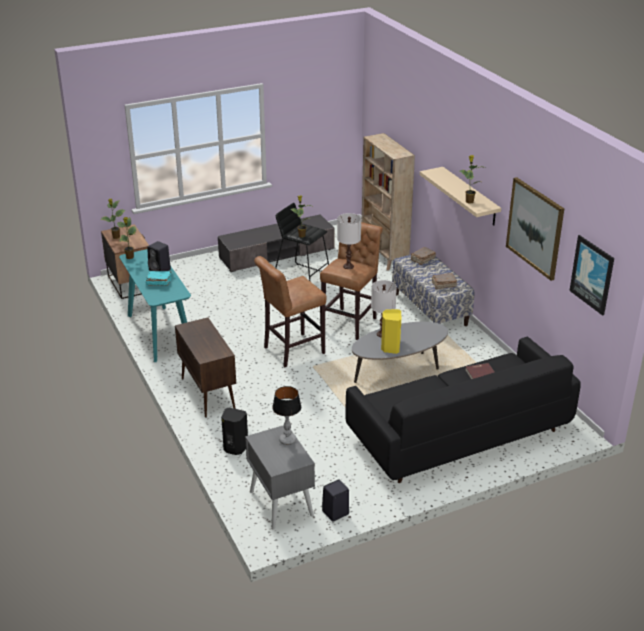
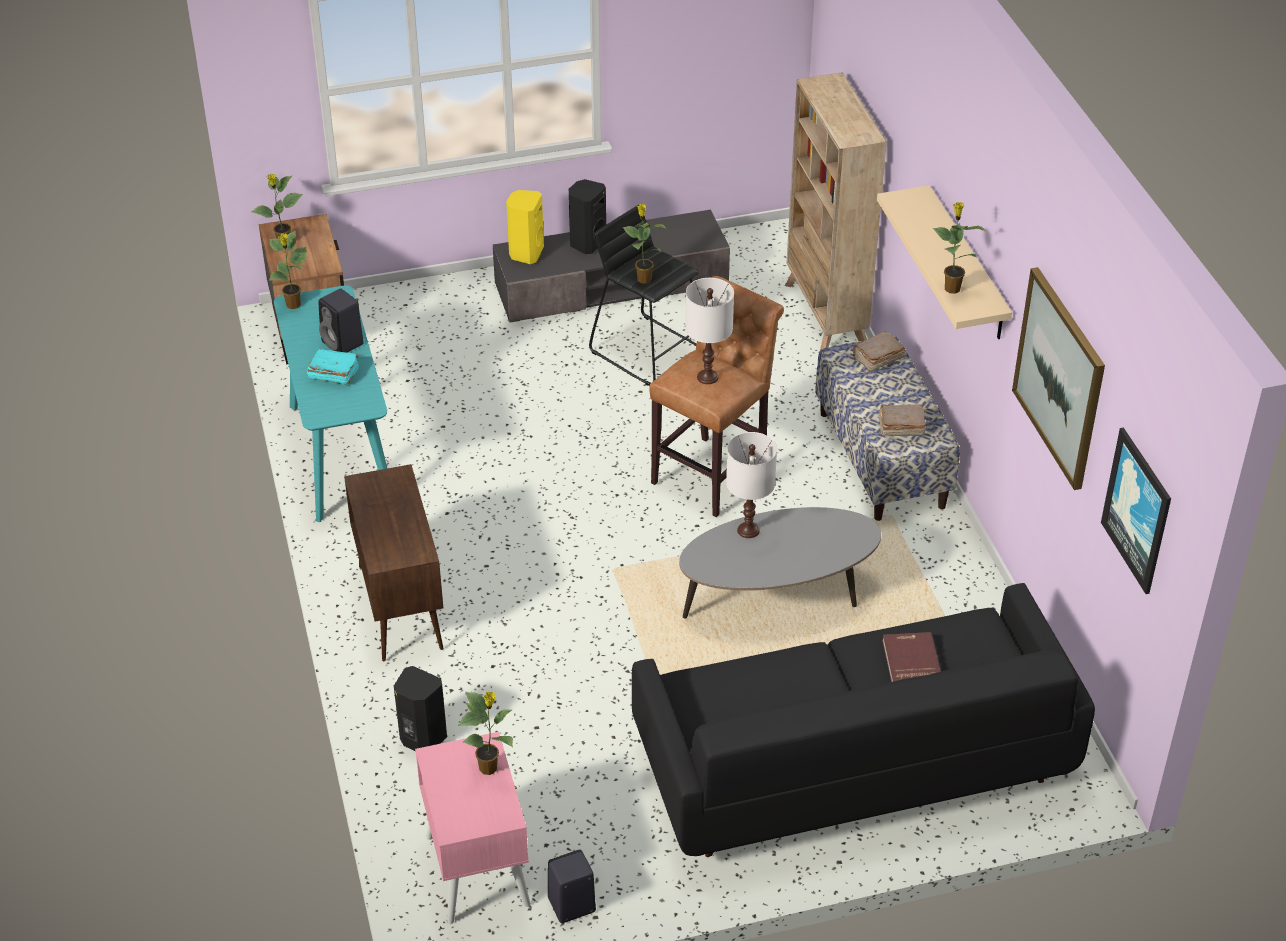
camera: 10 degrees right, 10 degrees up
grey nightstand [245,425,315,530] -> pink nightstand [415,732,531,924]
brown stool [254,256,326,367] -> none
table lamp [272,386,301,445] -> potted plant [459,692,513,775]
yellow speaker [381,309,401,354] -> yellow speaker moved to [506,190,544,264]
none -> black speaker [569,179,606,254]

